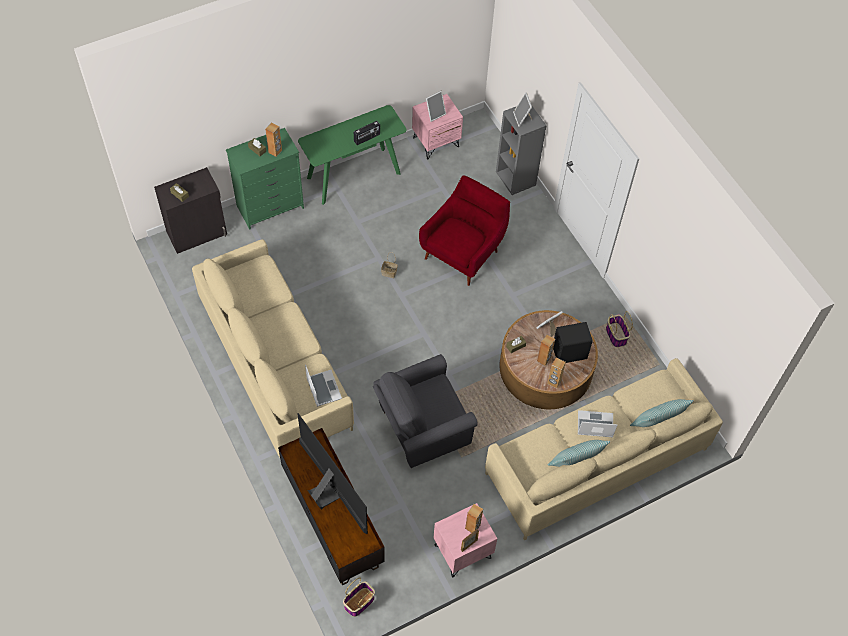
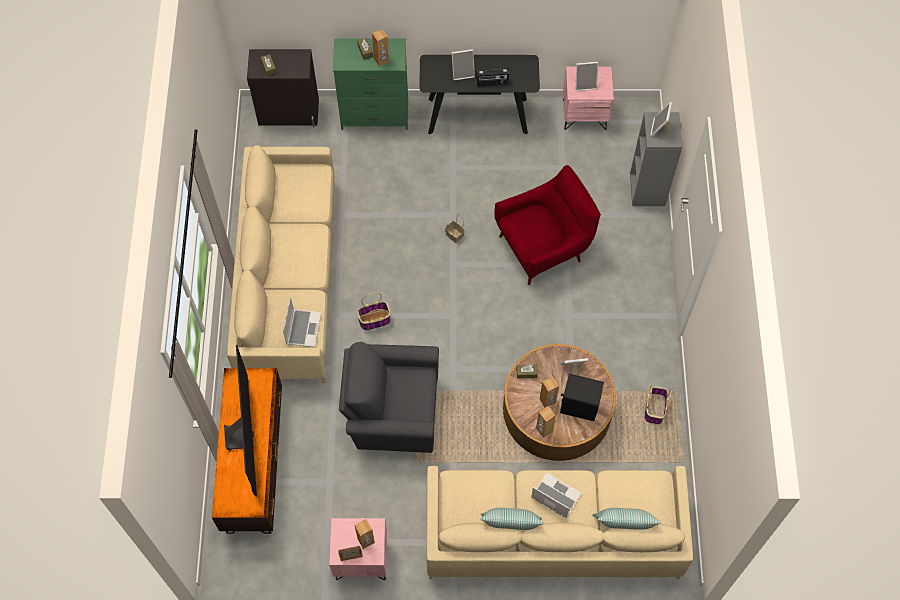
camera: 30 degrees right, 5 degrees up
green console table [298,105,407,205] -> black console table [419,55,540,134]
basket [343,577,375,617] -> basket moved to [357,293,391,330]
none -> picture frame [451,49,475,80]

